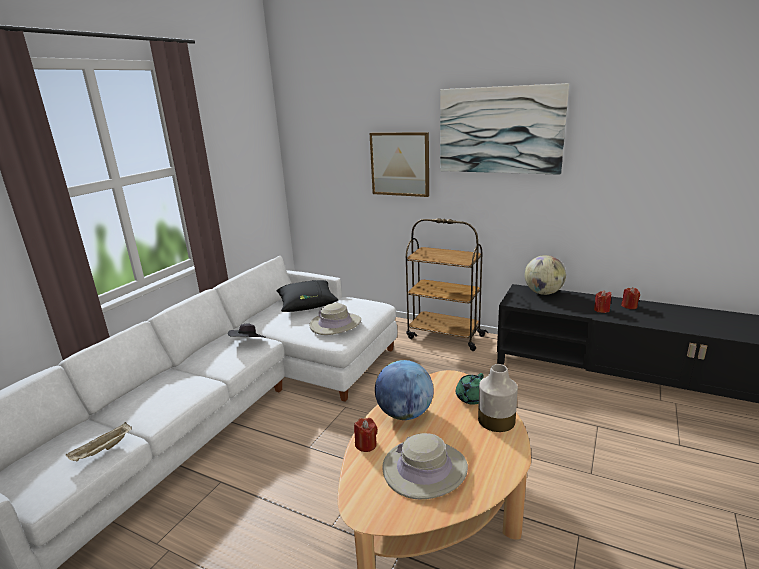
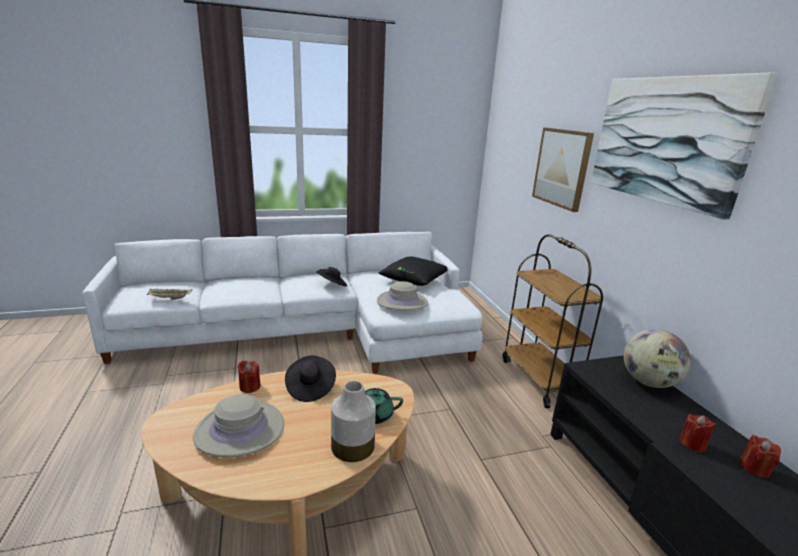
camera: 45 degrees right, 0 degrees up
globe [375,360,433,420] -> black hat [285,355,336,402]

